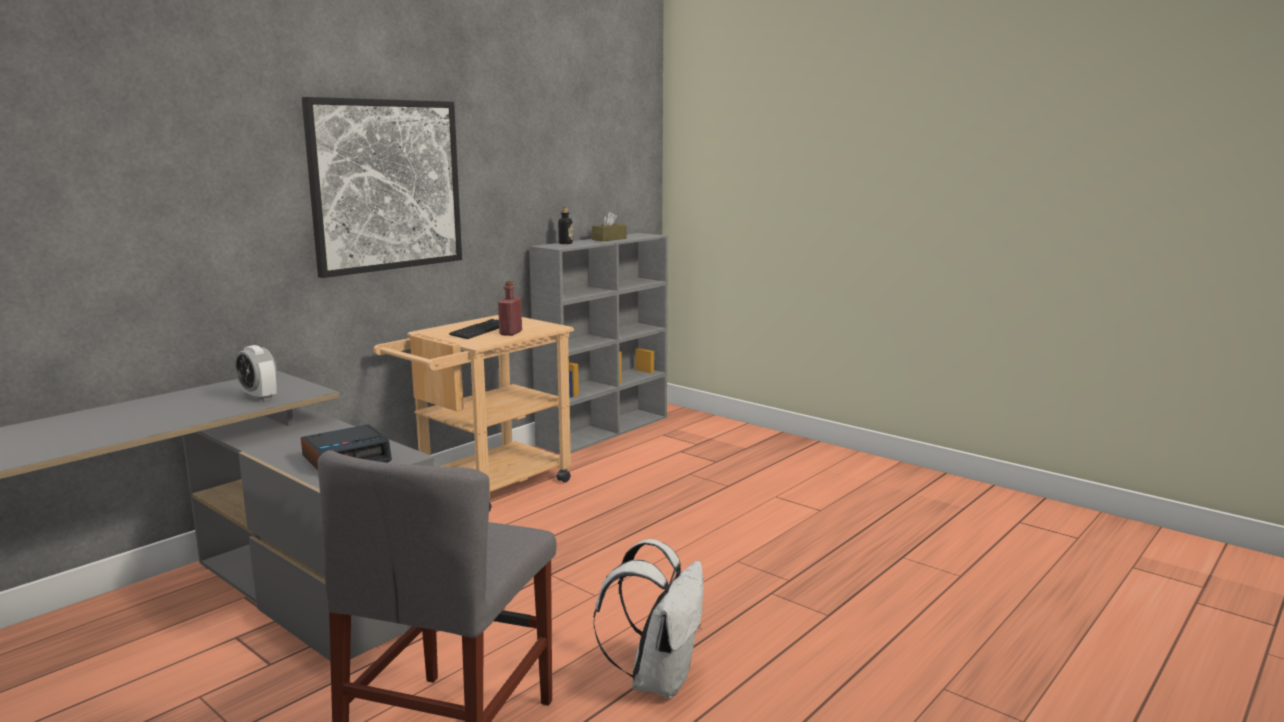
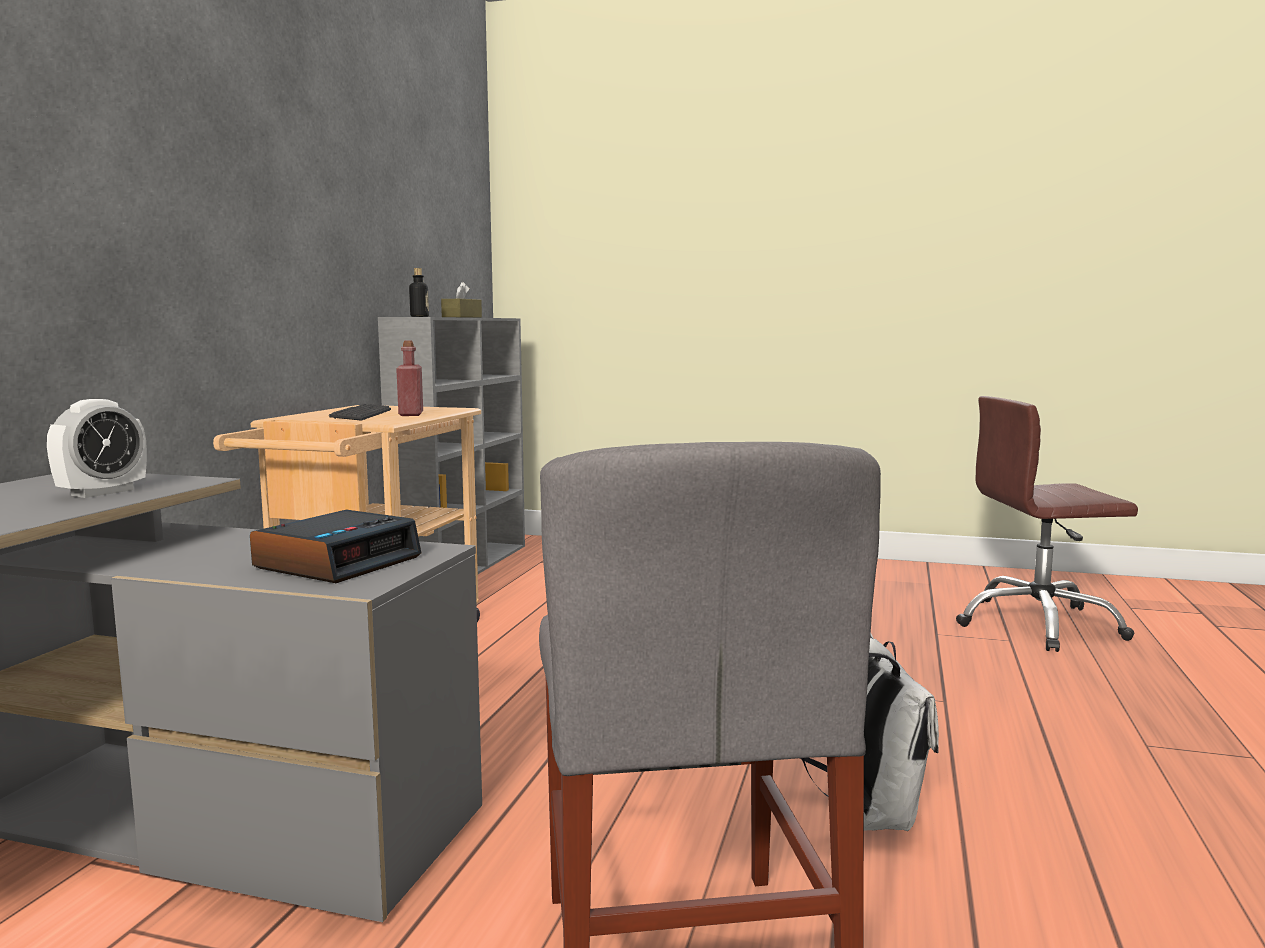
camera: 25 degrees left, 5 degrees down
alarm clock [235,345,277,402] -> alarm clock turned 75 degrees counterclockwise [47,399,147,498]
picture [302,97,462,278] -> none
none -> brown office chair [956,396,1138,652]

